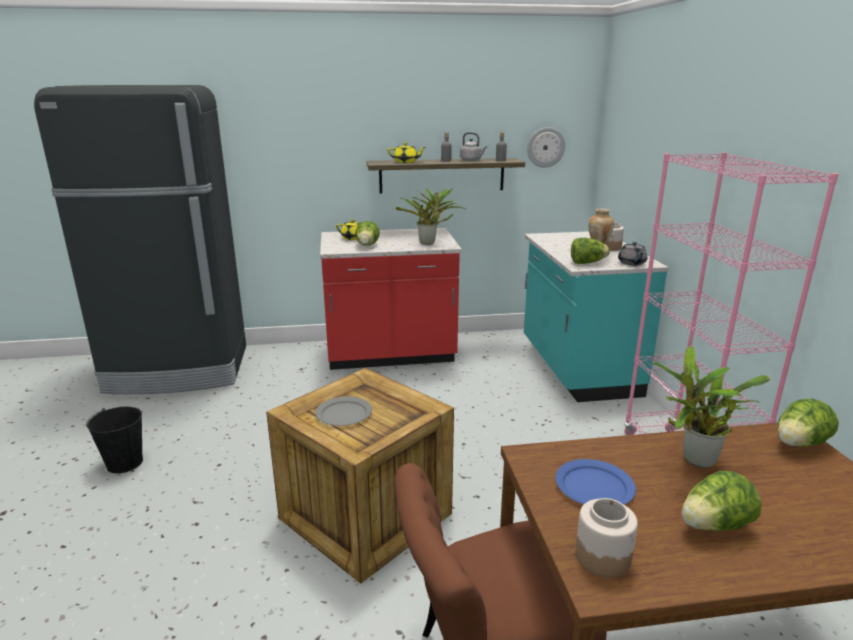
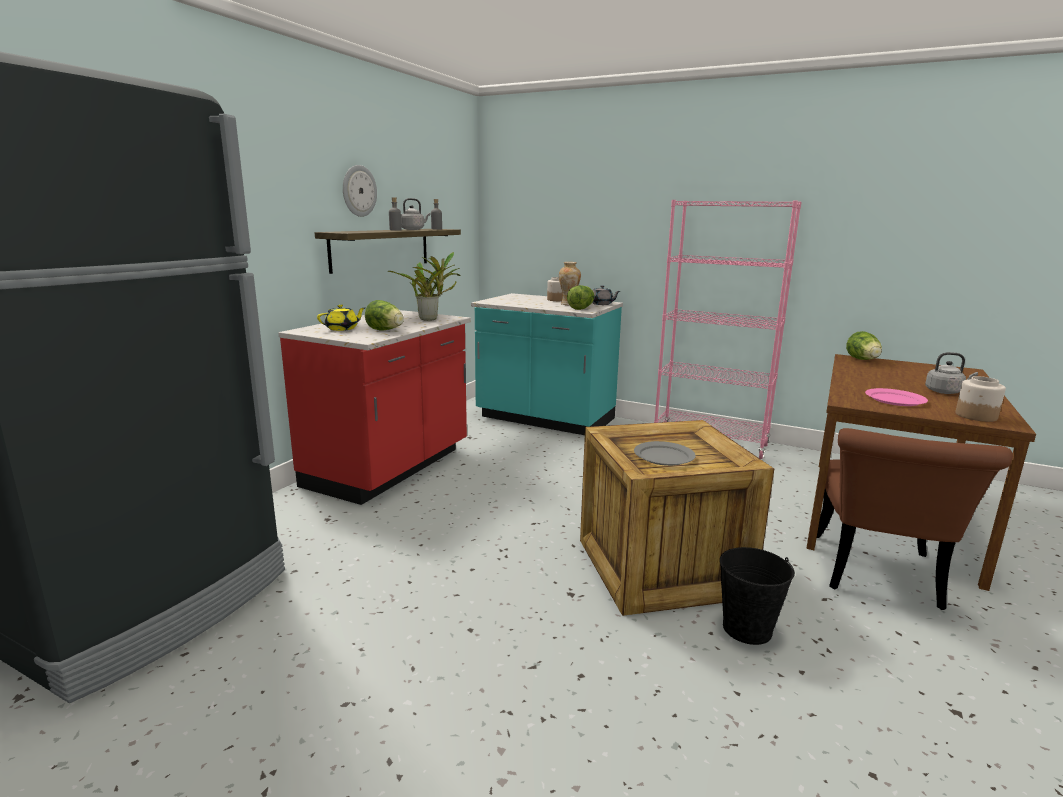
camera: 55 degrees left, 5 degrees down
black bucket [86,407,143,473] -> black bucket moved to [720,547,795,645]
yellow teapot [388,142,425,163] -> none
wall clock [527,127,565,168] -> wall clock moved to [343,165,377,217]
blue plate [555,459,636,505] -> pink plate [865,388,928,406]
potted plant [653,346,770,468] -> none
lettuce [682,471,762,531] -> grey kettle [925,352,978,394]

